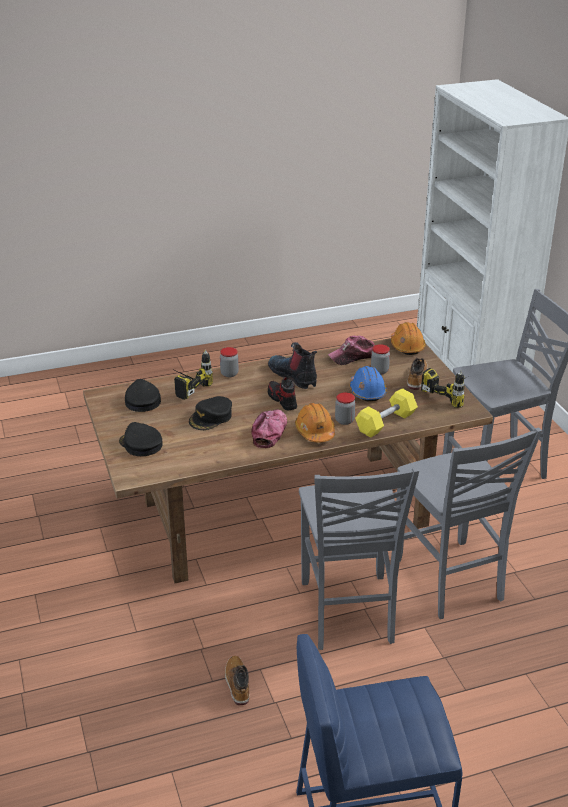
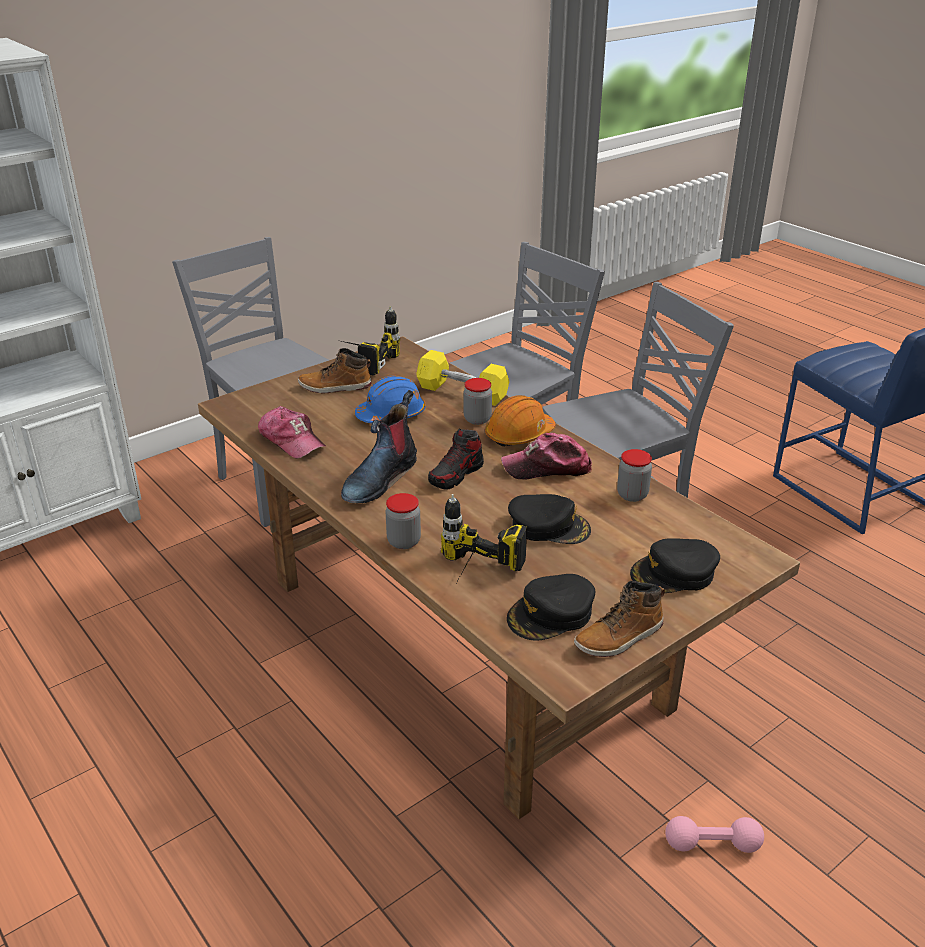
camera: 110 degrees left, 0 degrees up
black cap [119,422,163,456] -> black cap turned 45 degrees clockwise [630,538,720,593]
boot [225,656,249,705] -> boot moved to [574,581,665,657]
jar [371,344,390,375] -> jar moved to [617,449,652,502]
orange hard hat [391,322,426,355] -> none
none -> pink dumbbell [665,816,764,853]

